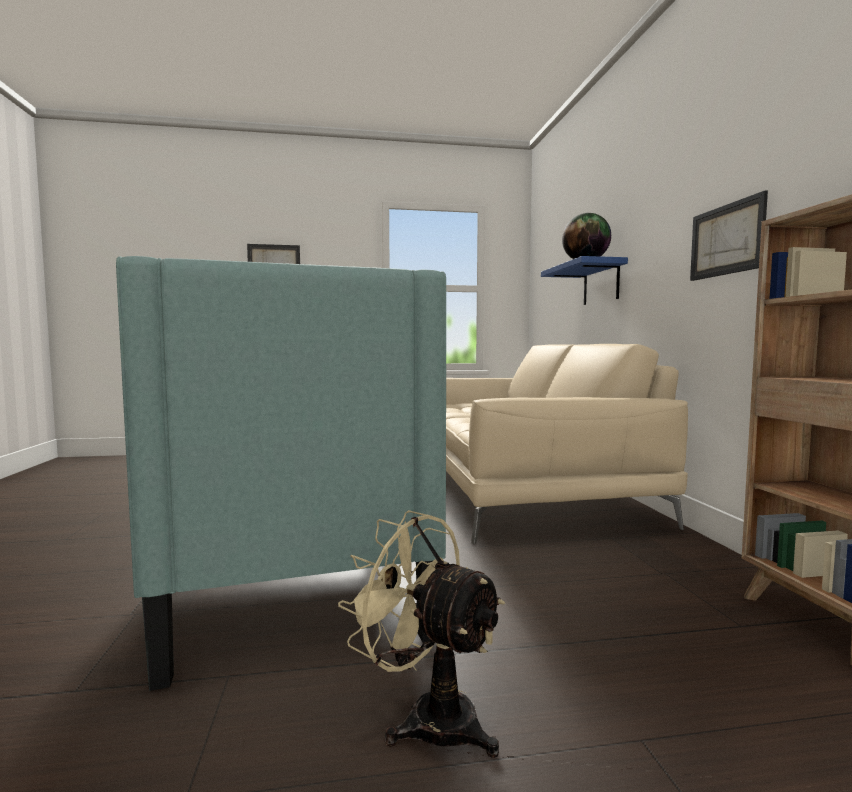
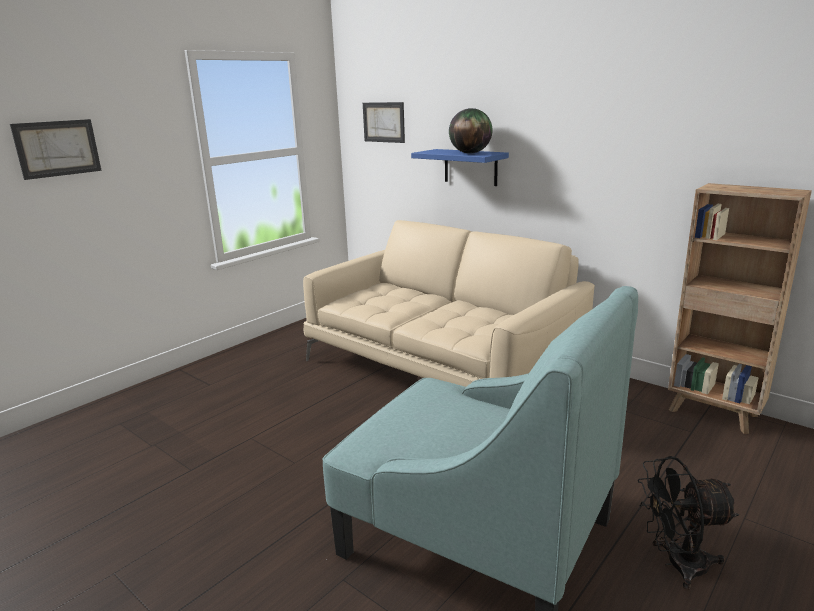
camera: 40 degrees left, 15 degrees up
beige fan [338,510,505,758] -> black fan [638,456,739,590]
picture [690,190,768,281] -> picture moved to [363,102,405,143]

